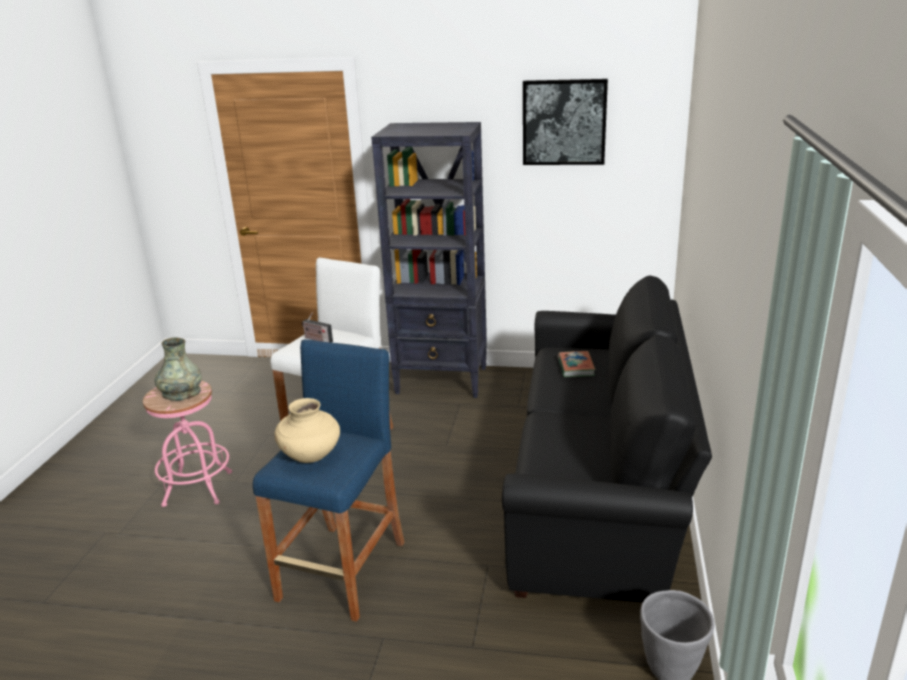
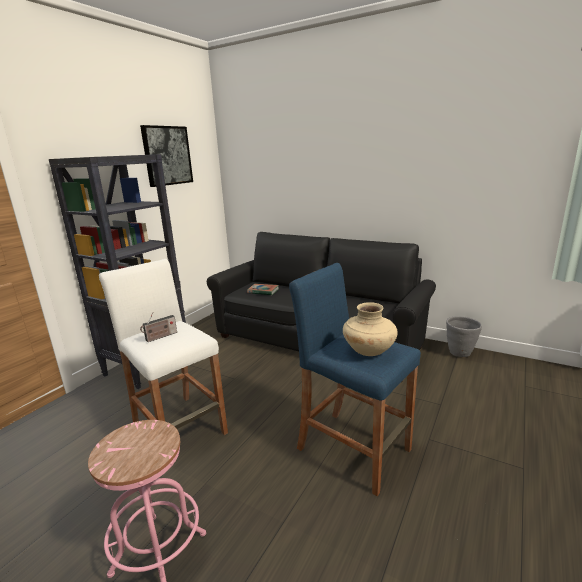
camera: 70 degrees left, 5 degrees down
grey vase [155,337,202,401] -> none

